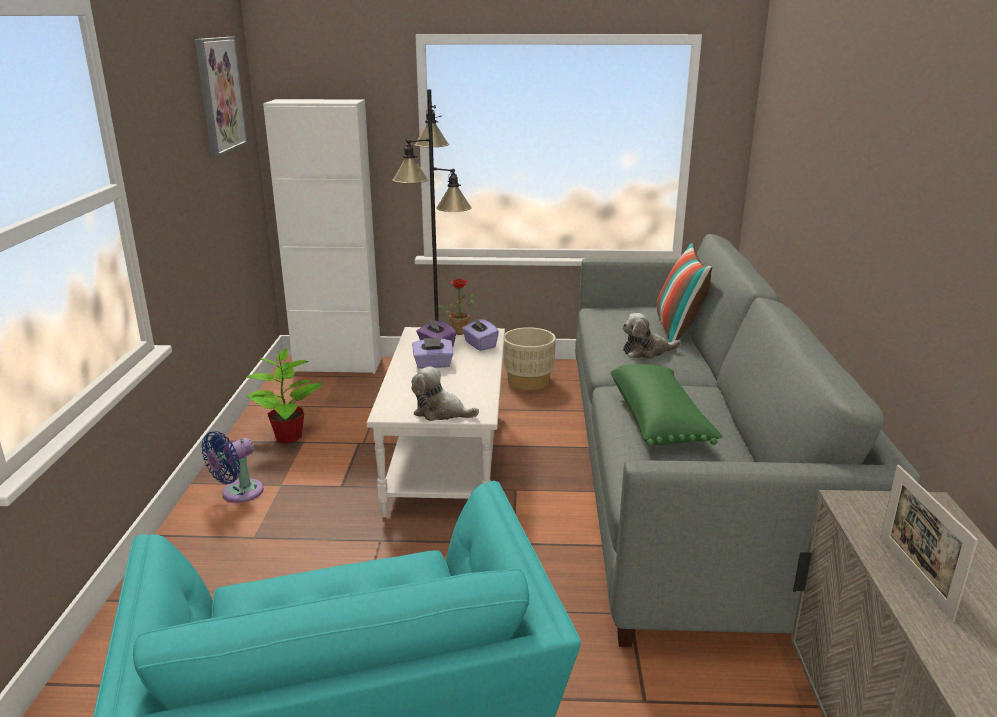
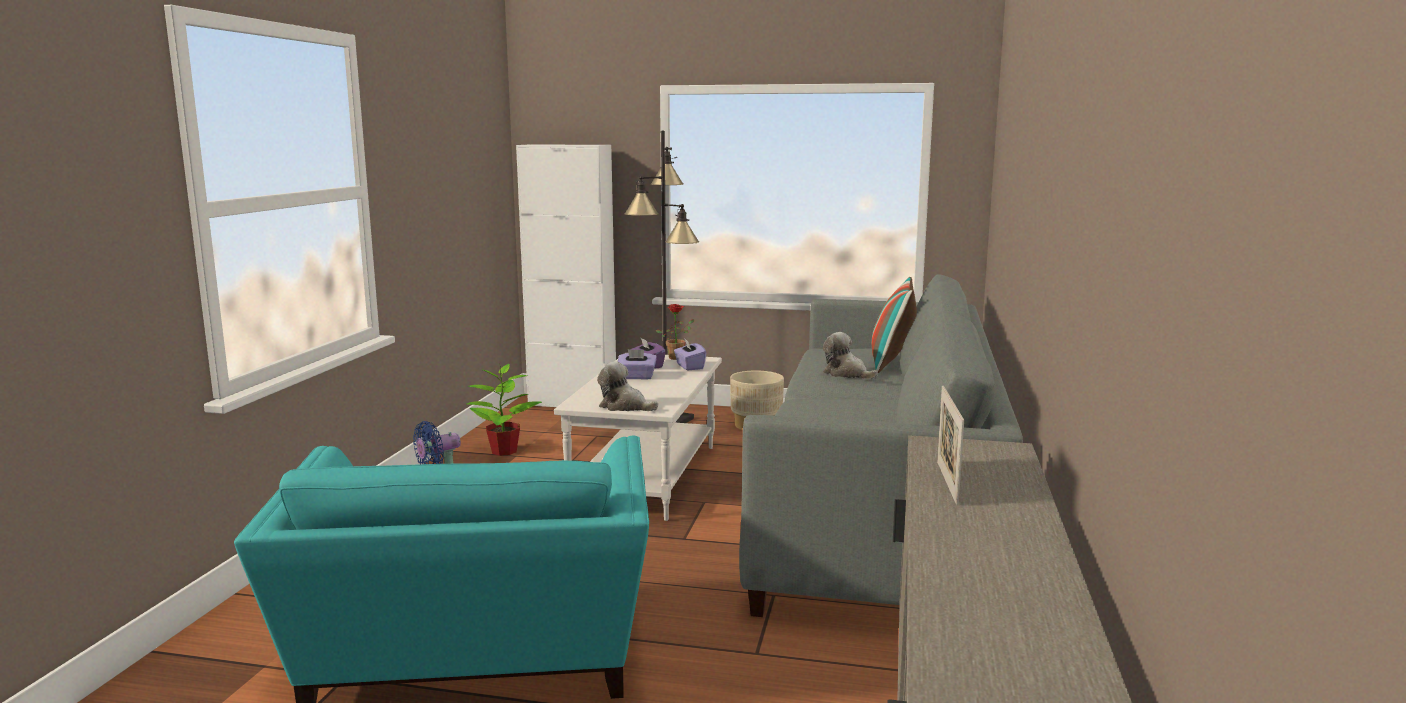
camera: 10 degrees right, 10 degrees down
picture [195,37,248,156] -> none
green pillow [611,364,723,446] -> none
plush toy [622,313,681,359] -> plush toy turned 45 degrees clockwise [823,332,878,379]

